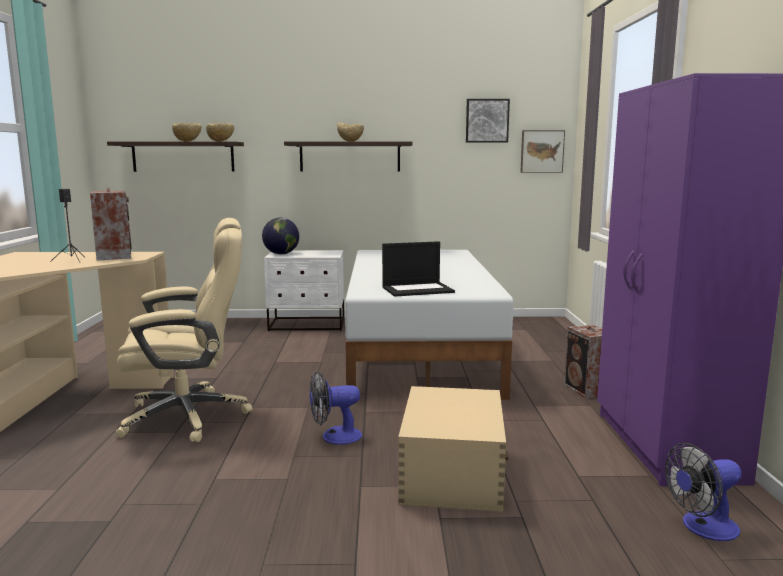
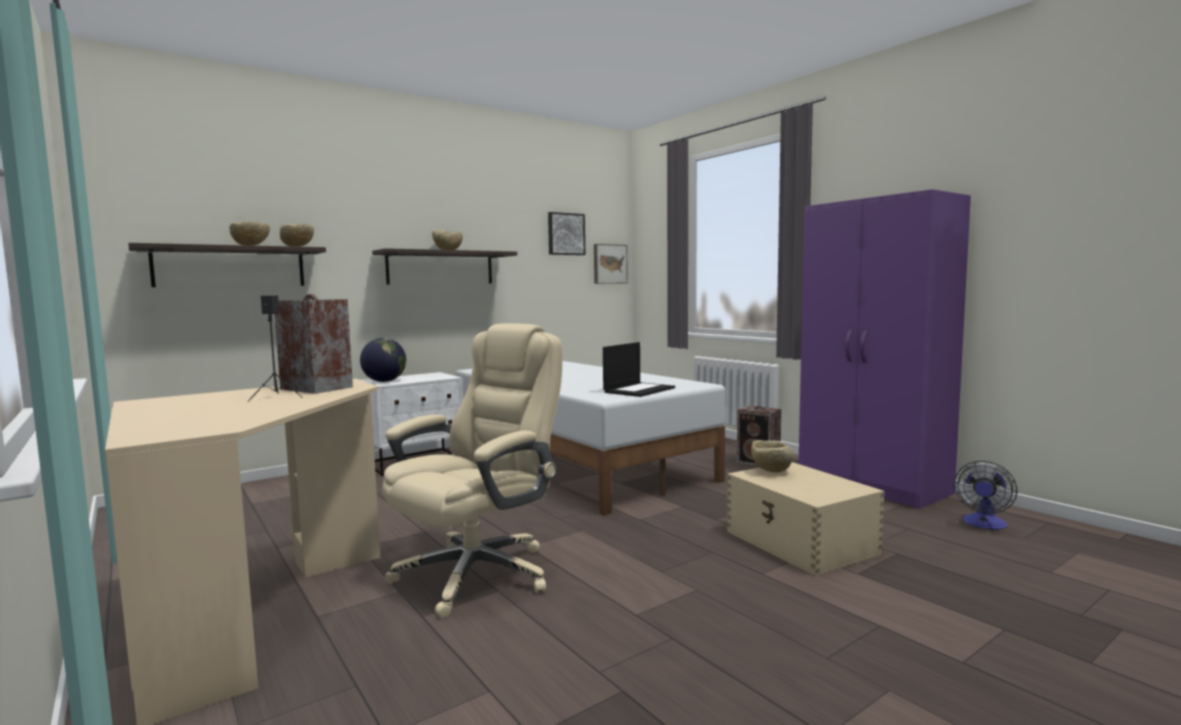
camera: 35 degrees left, 5 degrees down
fan [310,371,362,445] -> none
none -> beige bowl [751,440,794,473]

